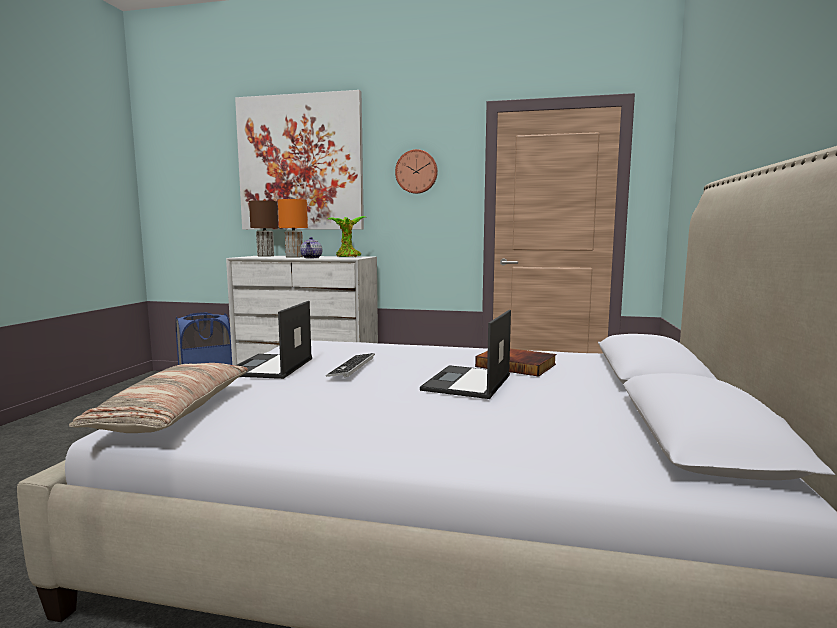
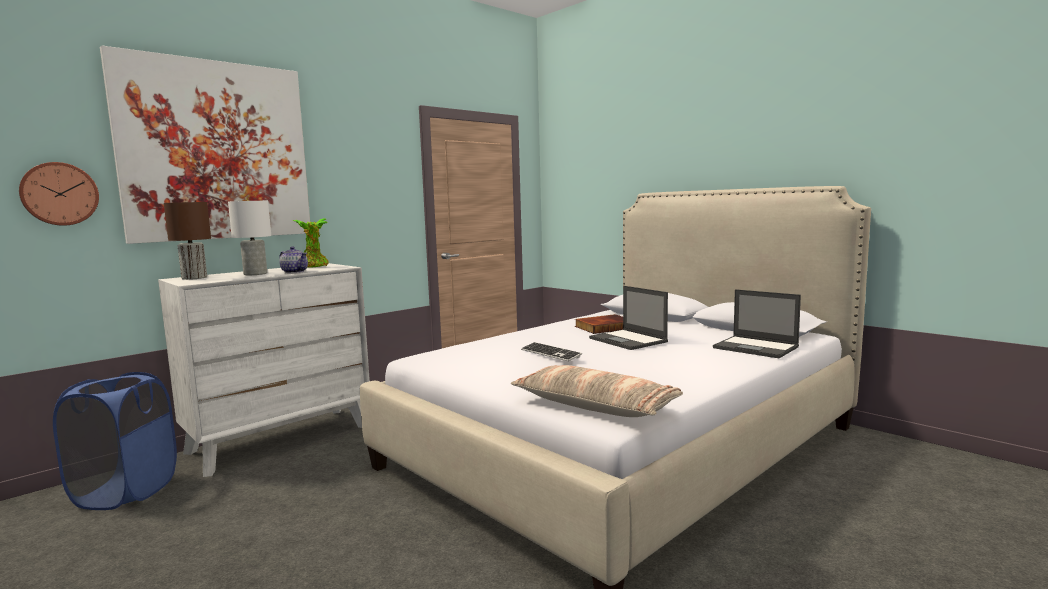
camera: 55 degrees left, 0 degrees up
laptop [236,301,312,379] -> laptop moved to [713,289,801,358]
orange table lamp [278,199,308,258] -> white table lamp [228,201,271,275]
wall clock [395,149,438,194] -> wall clock moved to [19,162,99,226]

